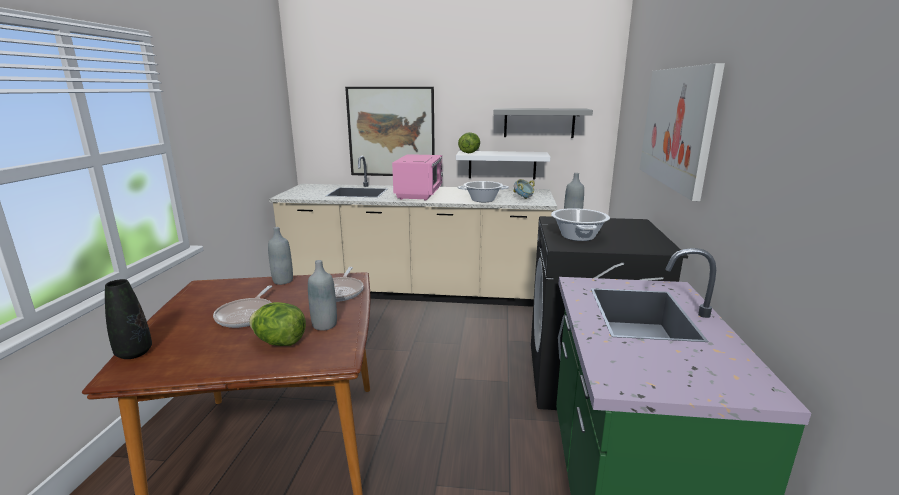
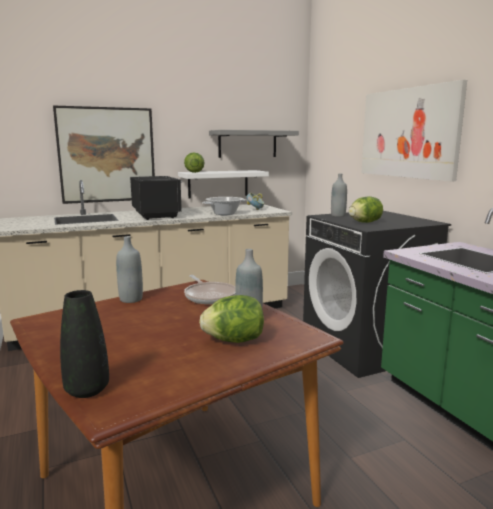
camera: 30 degrees left, 5 degrees down
frying pan [213,285,272,328] -> none
pink microwave [392,154,443,200] -> black microwave [130,176,182,220]
cooking pot [551,208,610,241] -> lettuce [349,196,383,223]

